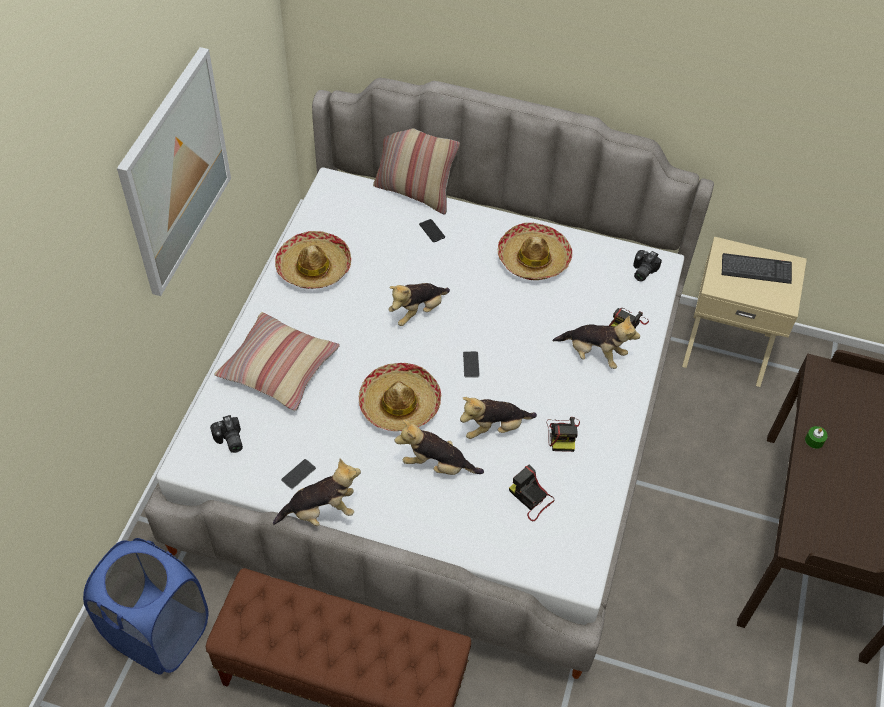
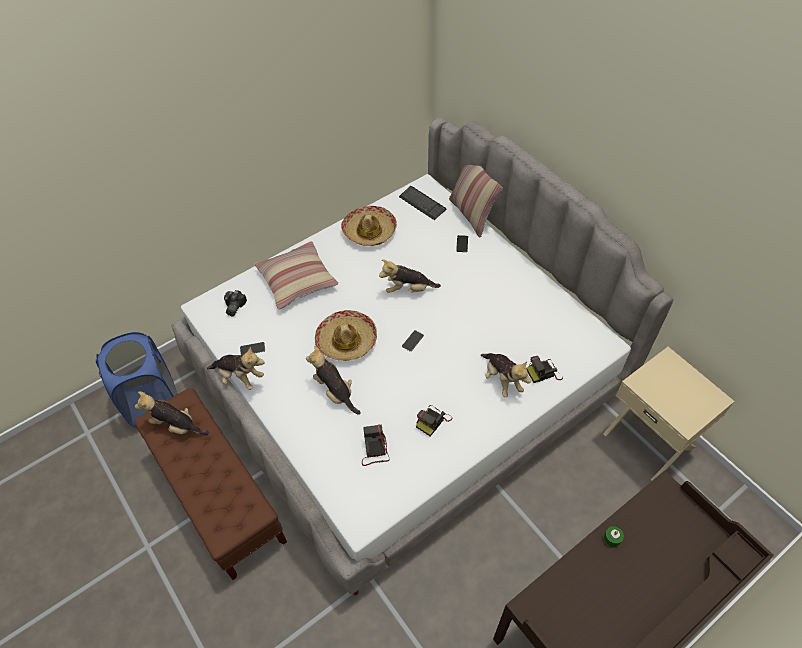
camera: 40 degrees right, 0 degrees up
picture [117,47,231,296] -> none
plush toy [460,397,537,439] -> plush toy moved to [135,392,209,435]
hat [498,223,572,280] -> none
camera [633,250,662,282] -> none
keyboard [722,253,792,284] -> keyboard moved to [399,186,447,220]

